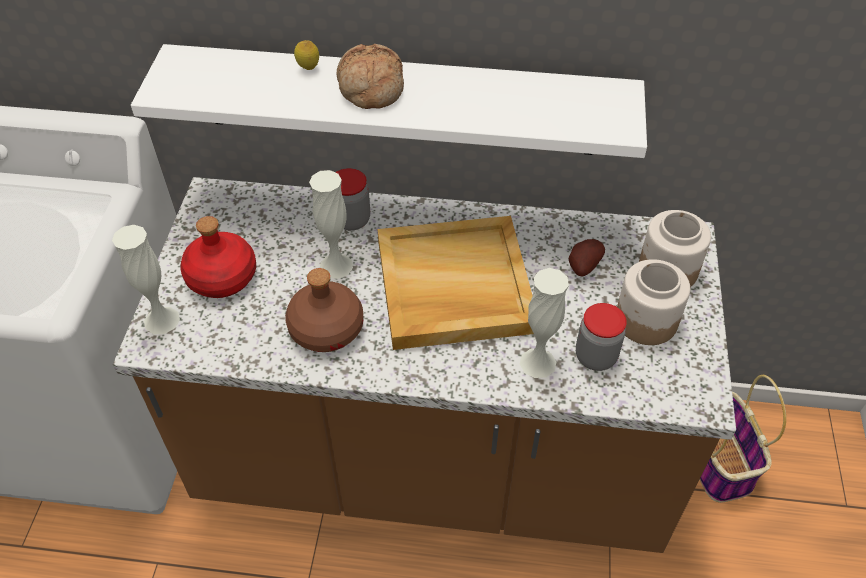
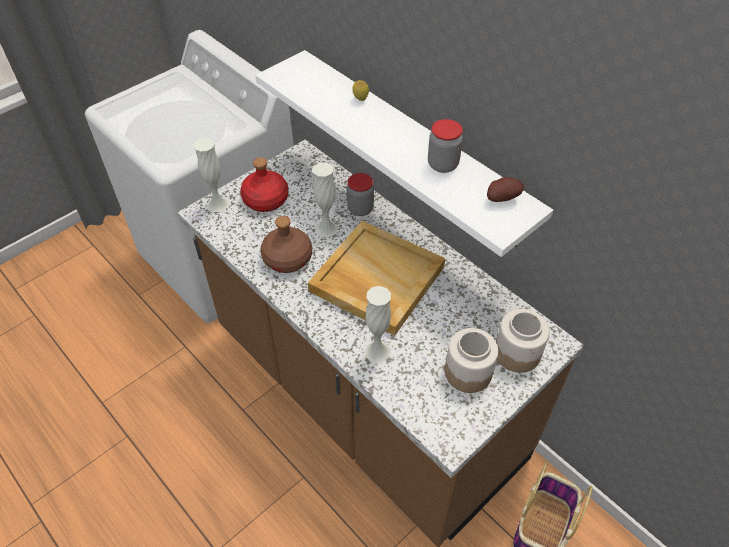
camera: 40 degrees right, 0 degrees up
bread [337,44,404,109] -> none
potato [568,239,605,276] -> potato moved to [487,177,524,202]
jar [576,303,627,371] -> jar moved to [428,119,463,173]

